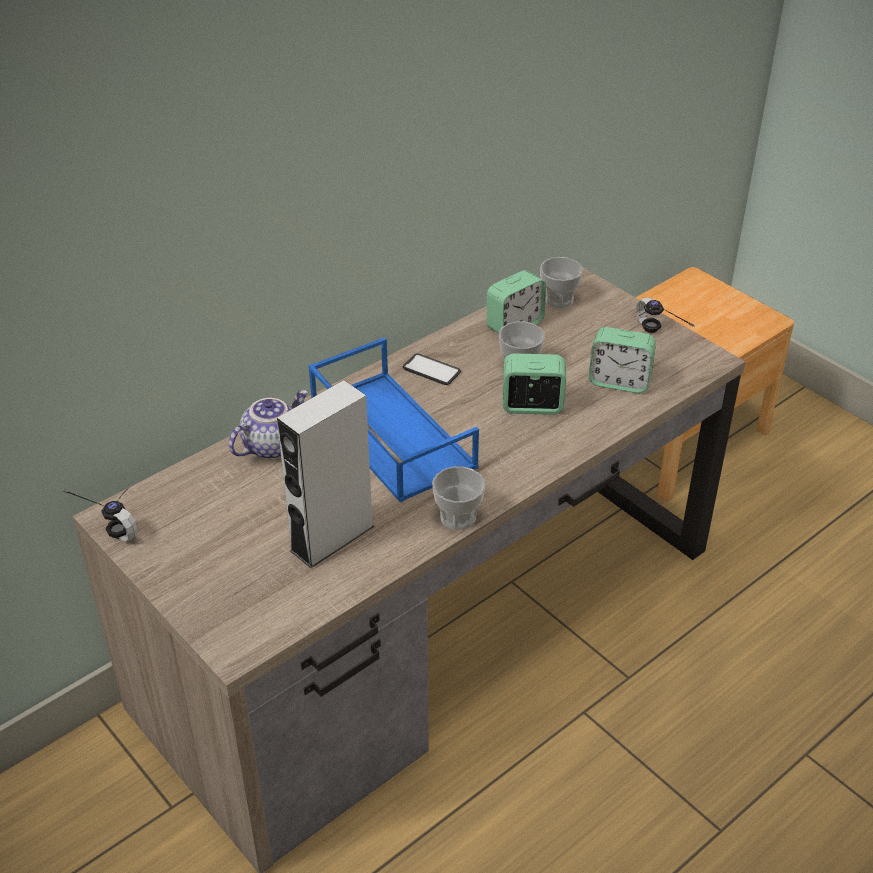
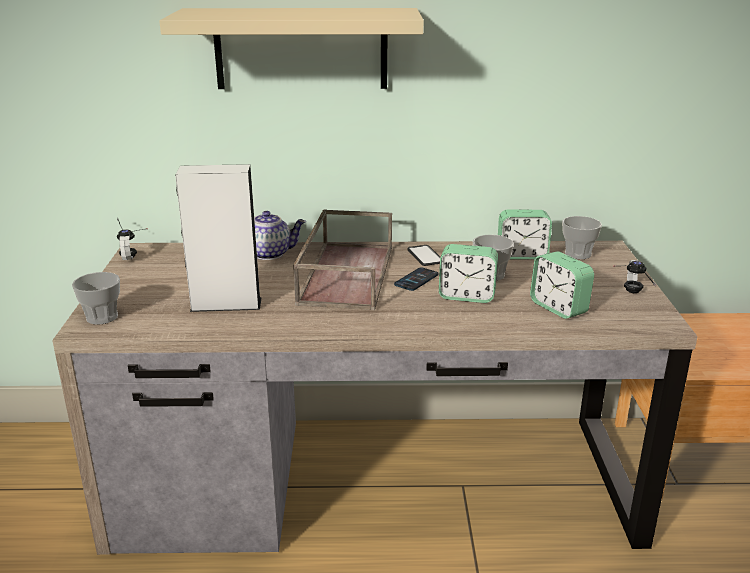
camera: 40 degrees right, 15 degrees down
blue tray [308,337,479,503] -> brown tray [293,209,392,310]
cup [432,466,485,530] -> cup moved to [72,272,120,325]
alarm clock [503,353,566,415] -> alarm clock turned 150 degrees clockwise [439,244,498,303]
none -> beige shelf [159,8,424,89]
none -> phone [394,267,439,291]

